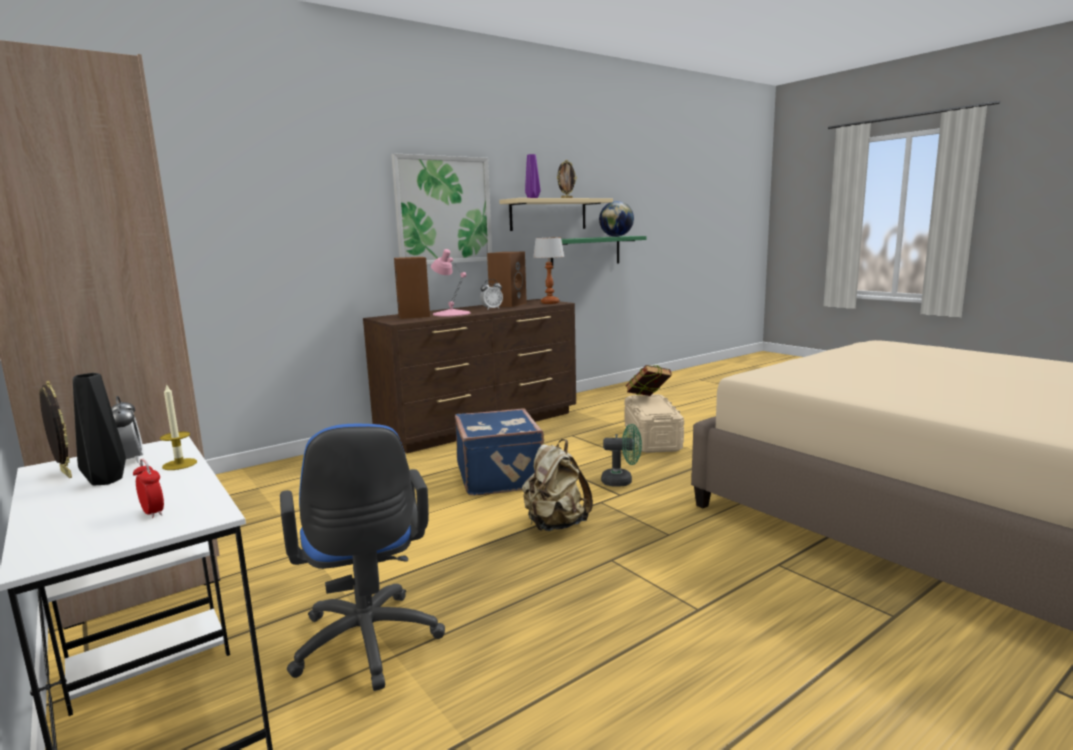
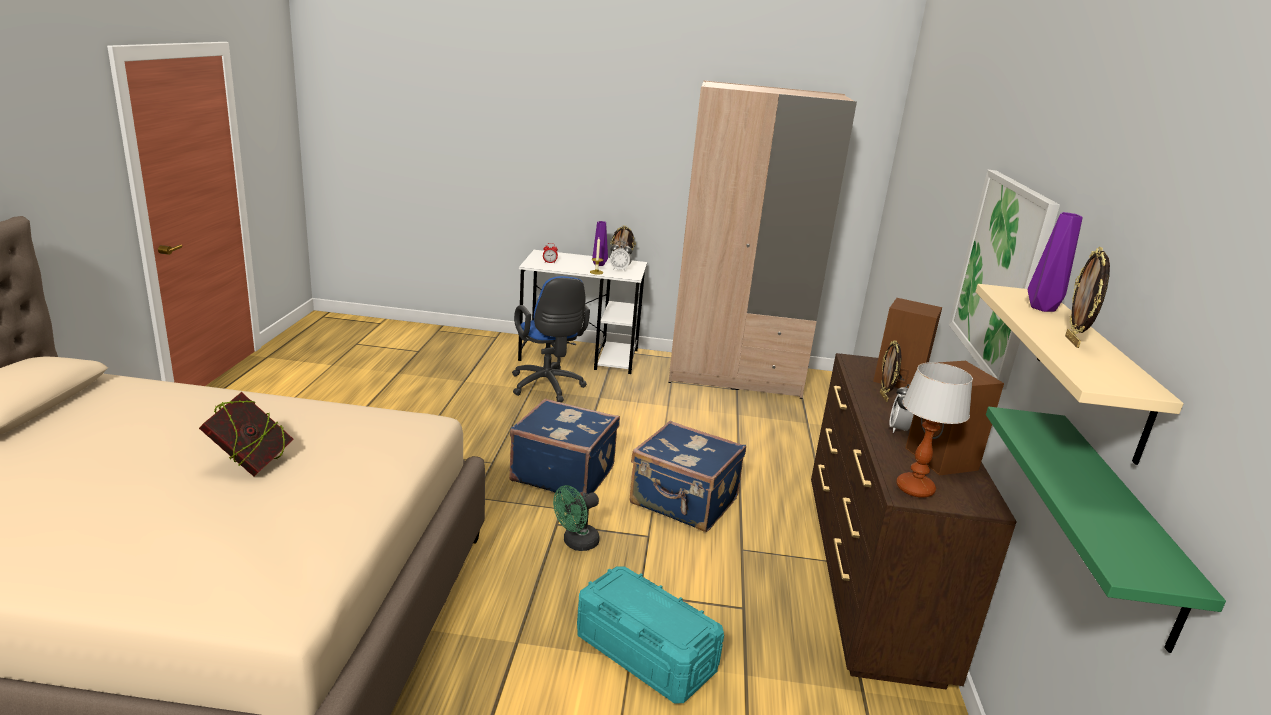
camera: 130 degrees right, 10 degrees up
black vase [73,373,126,485] -> purple vase [592,221,608,266]
blue office chair [280,424,445,691] -> blue office chair turned 135 degrees counterclockwise [512,276,590,402]
pink table lamp [431,249,471,317] -> picture frame [879,340,901,402]
beige backpack [522,439,593,531] -> blue suitcase [509,398,620,498]
globe [599,201,634,237] -> none
beige storage box [625,394,684,453] -> turquoise storage box [577,566,724,703]
book [626,365,672,396] -> book moved to [199,392,294,477]

